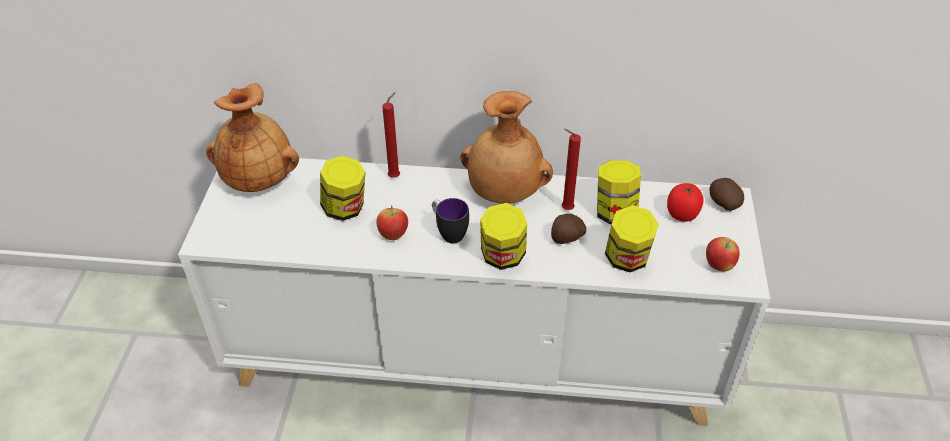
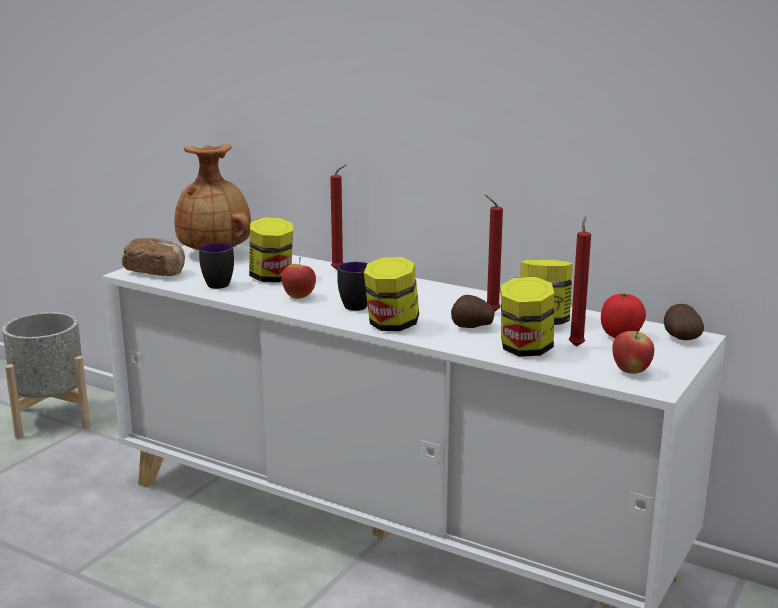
camera: 25 degrees right, 25 degrees down
brown vase [460,91,553,204] -> none
none -> grey planter [2,312,90,439]
none -> bread [122,238,185,276]
none -> mug [199,243,234,289]
none -> red candle [569,216,591,347]

